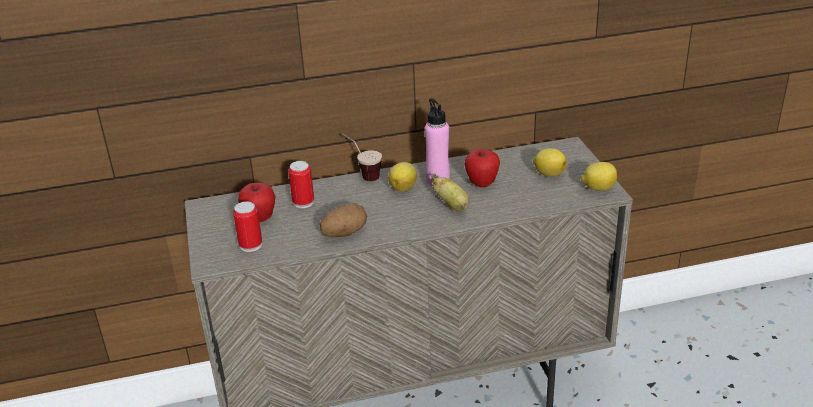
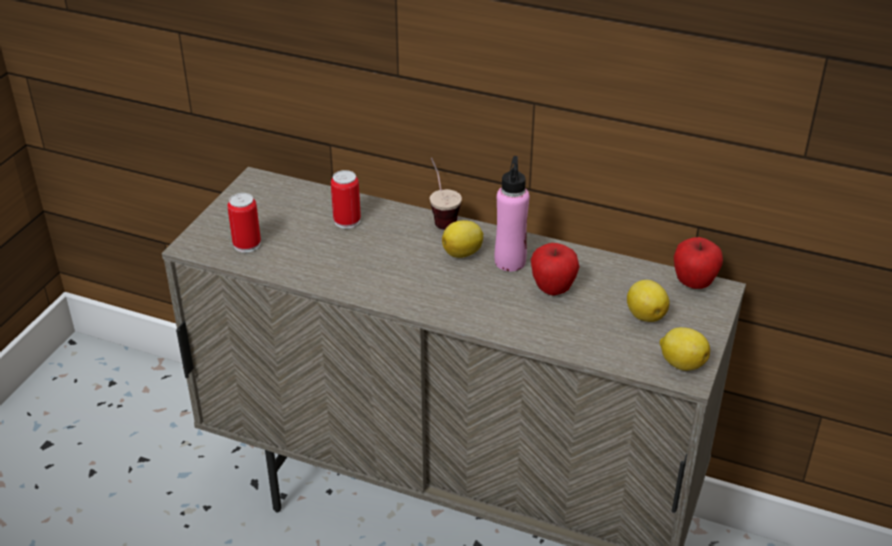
camera: 35 degrees right, 5 degrees up
apple [238,183,276,222] -> apple moved to [674,237,723,289]
potato [320,203,367,237] -> none
banana [431,174,469,212] -> none

